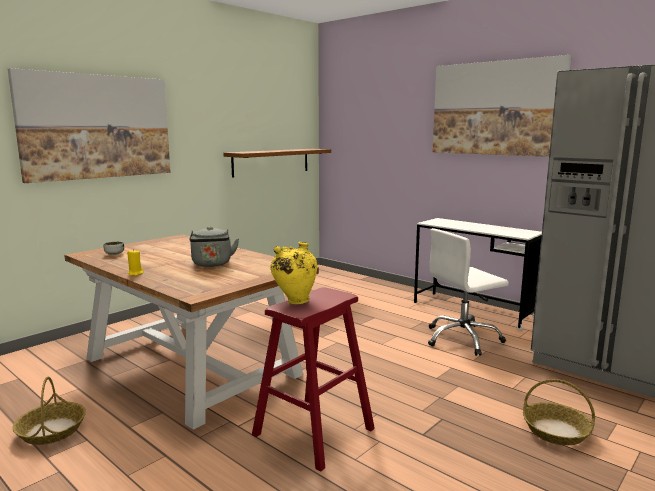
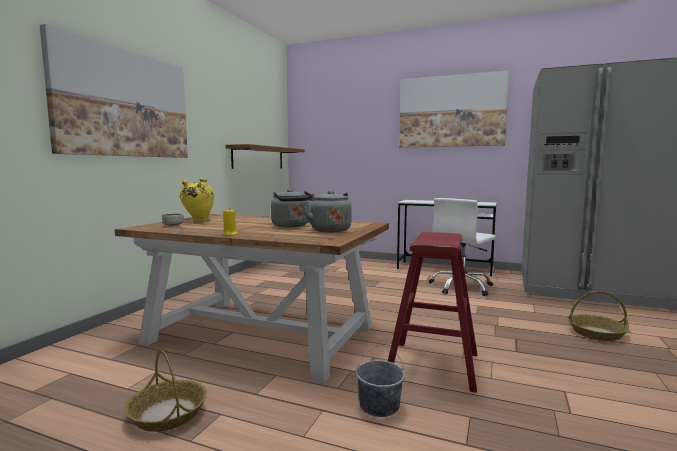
camera: 20 degrees left, 5 degrees down
yellow vase [270,242,318,304] -> yellow vase moved to [179,179,214,222]
none -> grey kettle [303,191,351,232]
none -> grey bucket [355,345,405,417]

